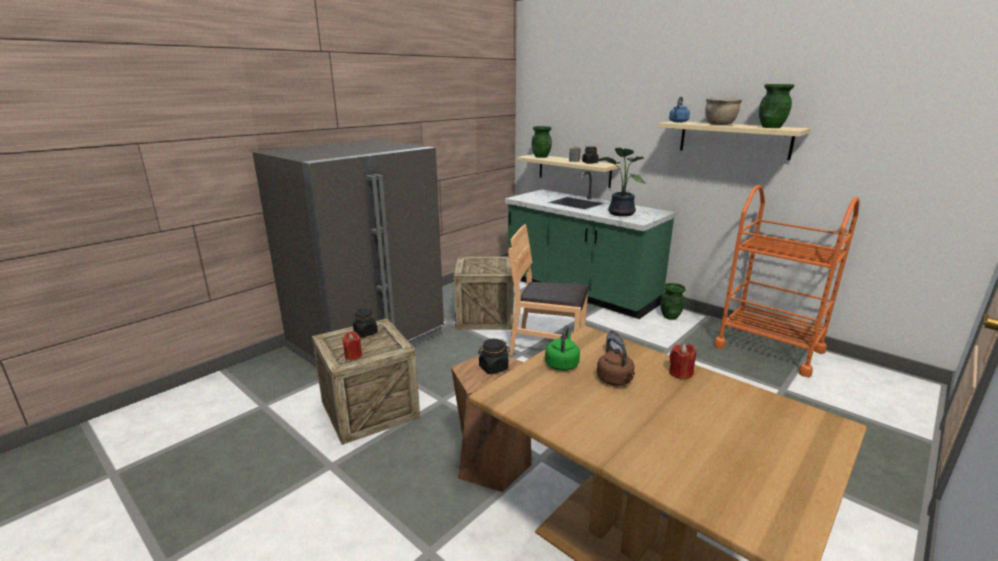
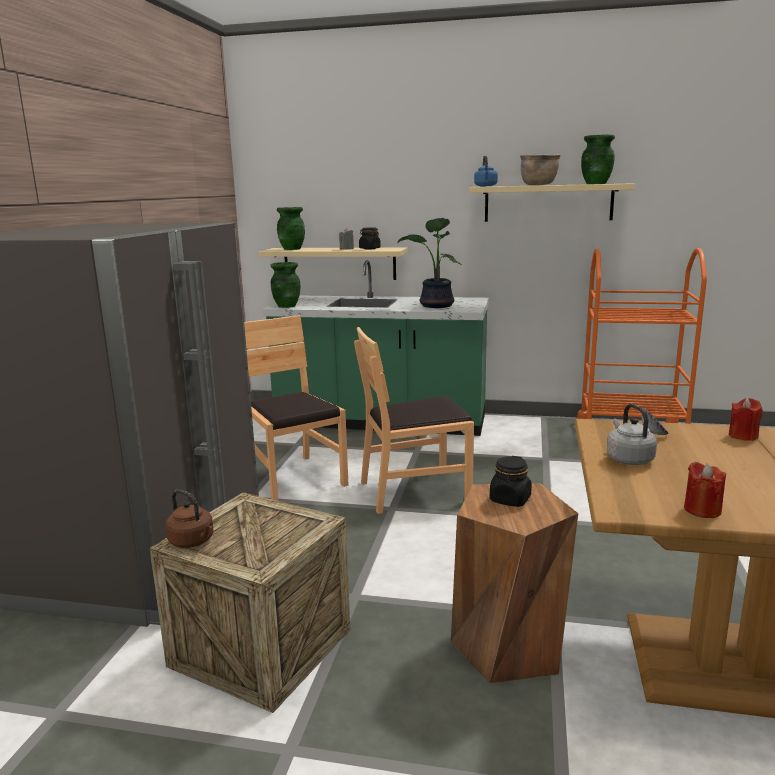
camera: 30 degrees left, 5 degrees down
red candle [342,332,362,360] -> red candle moved to [684,462,726,518]
black jar [353,308,378,337] -> none
crate [454,256,514,330] -> brown chair [244,315,349,501]
green kettle [545,325,580,371] -> grey kettle [607,404,657,465]
brown kettle [597,338,635,386] -> brown kettle moved to [165,489,213,548]
green vase [660,283,686,320] -> green vase moved to [271,262,301,308]

